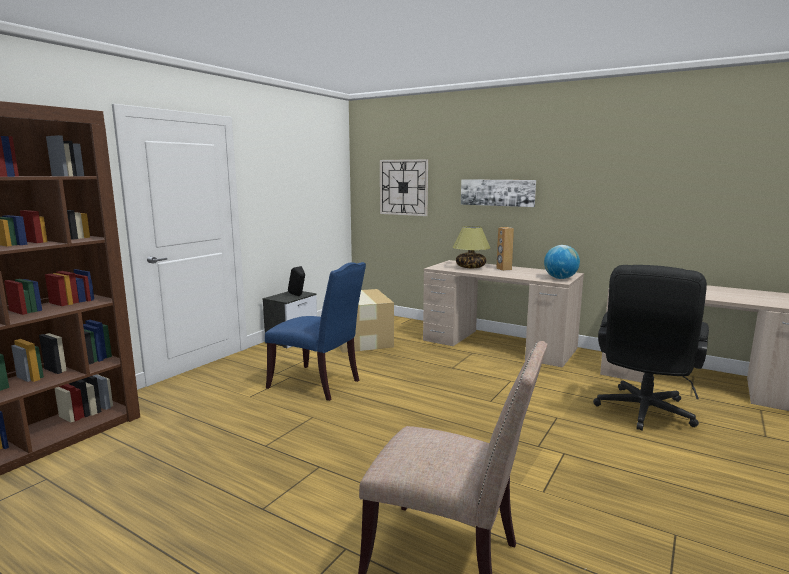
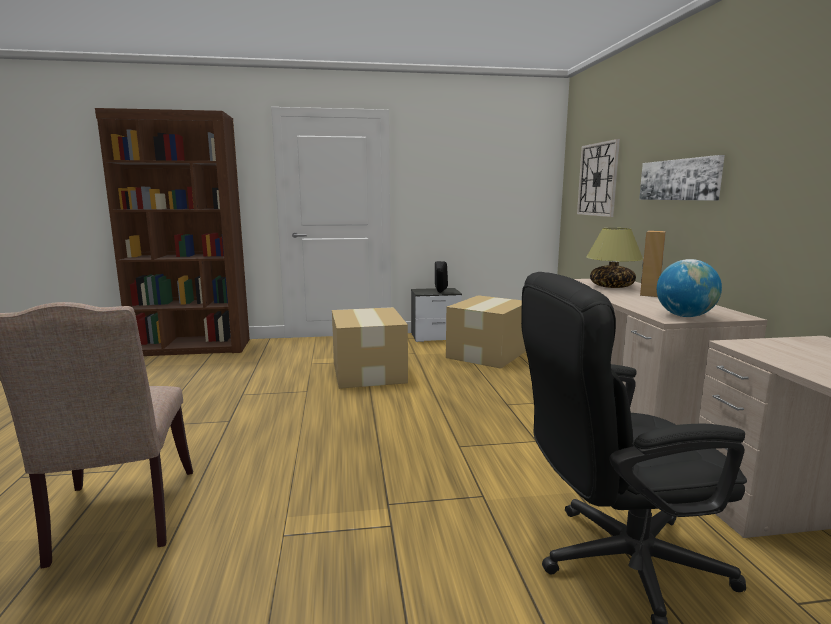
camera: 50 degrees right, 0 degrees up
blue chair [265,262,366,401] -> cardboard box [332,307,408,389]

